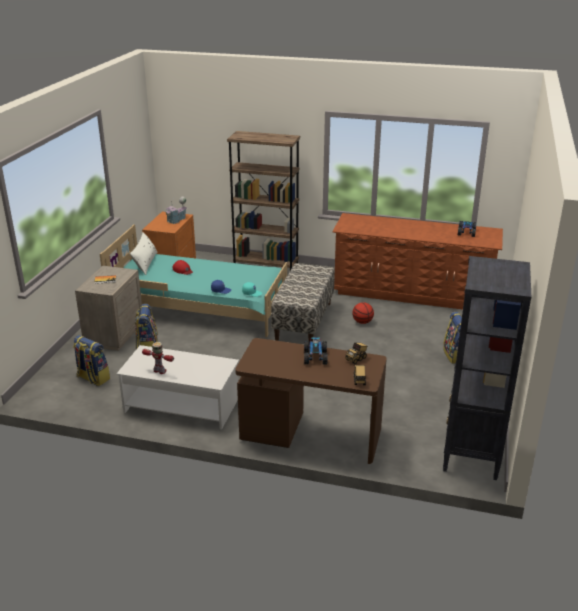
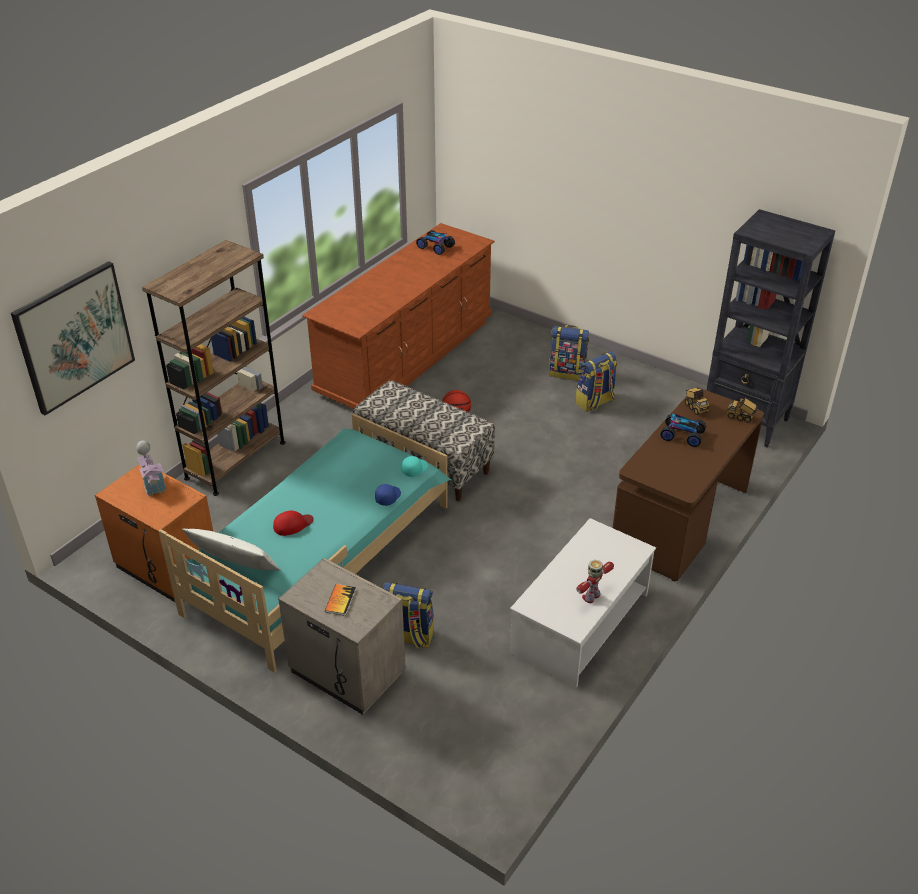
camera: 70 degrees left, 10 degrees up
backpack [73,335,110,386] -> backpack moved to [575,351,617,412]
none -> picture [11,261,135,415]

